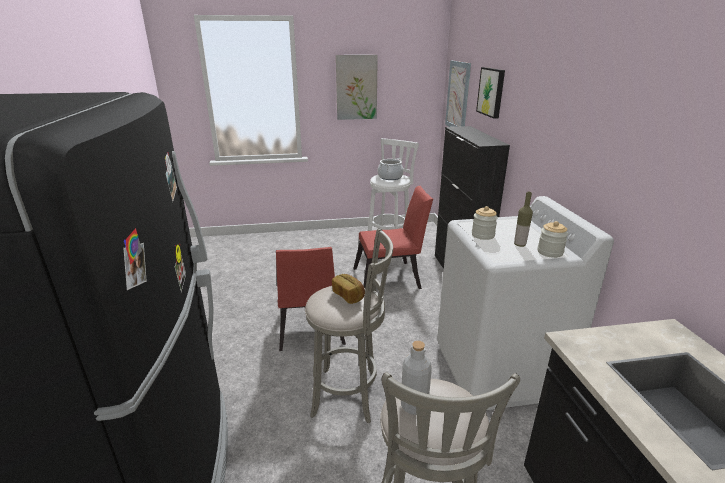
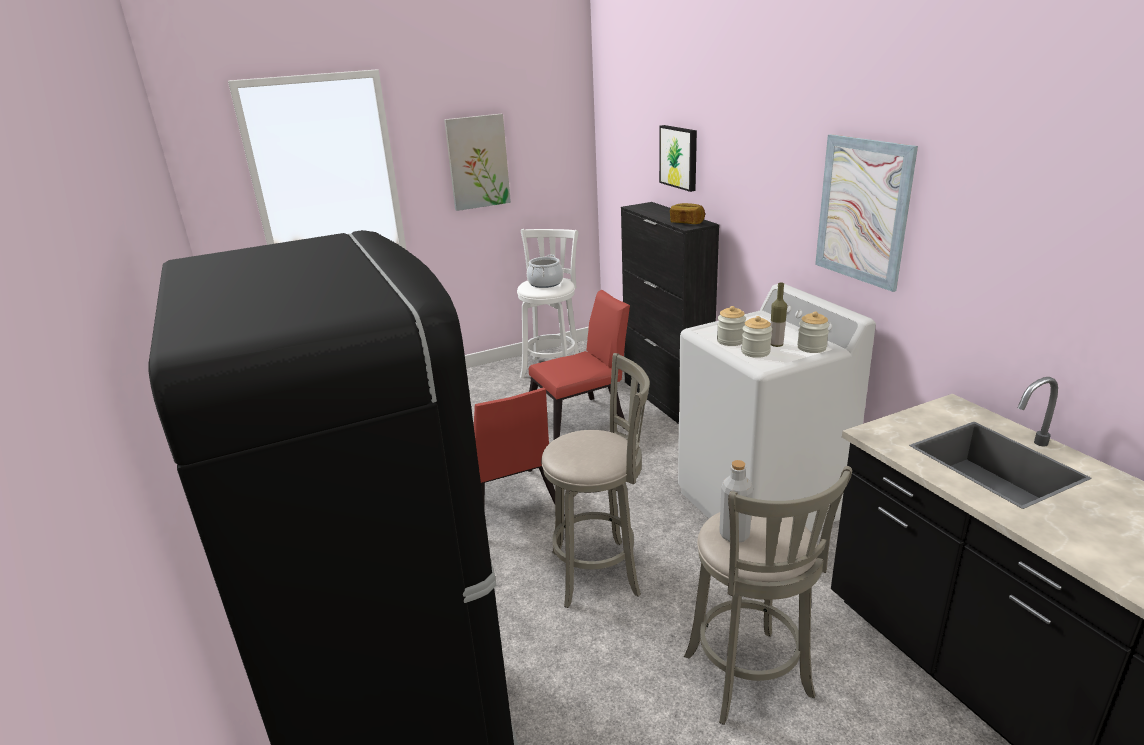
camera: 15 degrees left, 0 degrees up
bread [332,274,365,304] -> bread moved to [670,203,705,224]
picture [445,61,471,127] -> picture moved to [815,134,918,292]
none -> jar [741,316,772,358]

